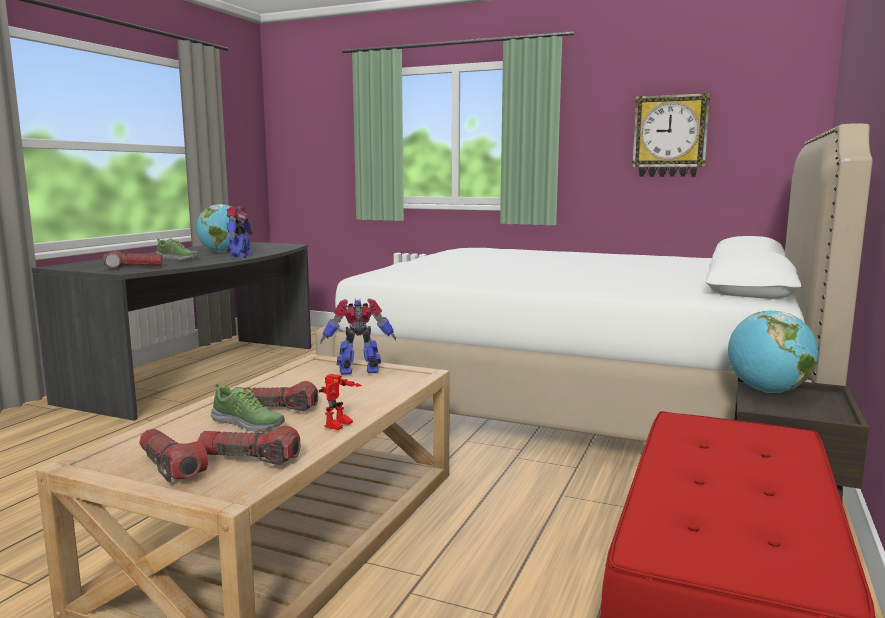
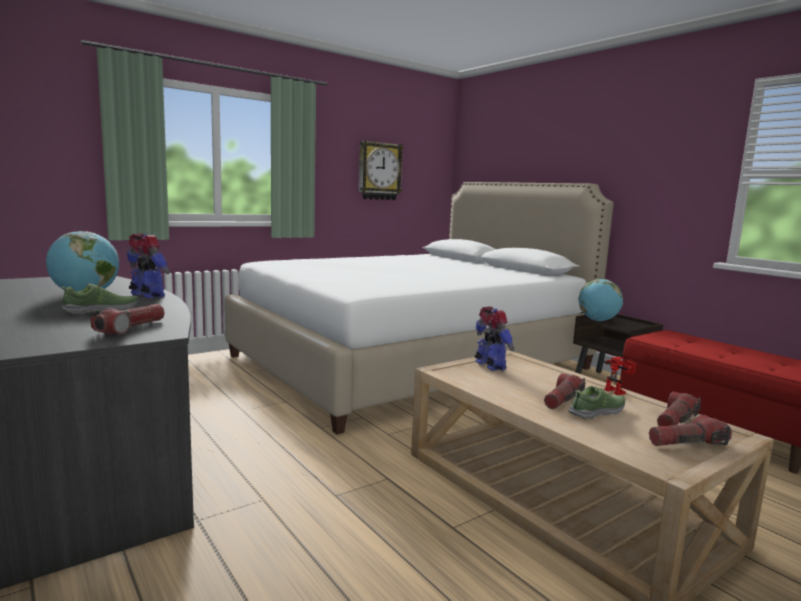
camera: 60 degrees left, 0 degrees up
toy robot [320,299,396,375] -> toy robot turned 135 degrees clockwise [474,307,514,371]

